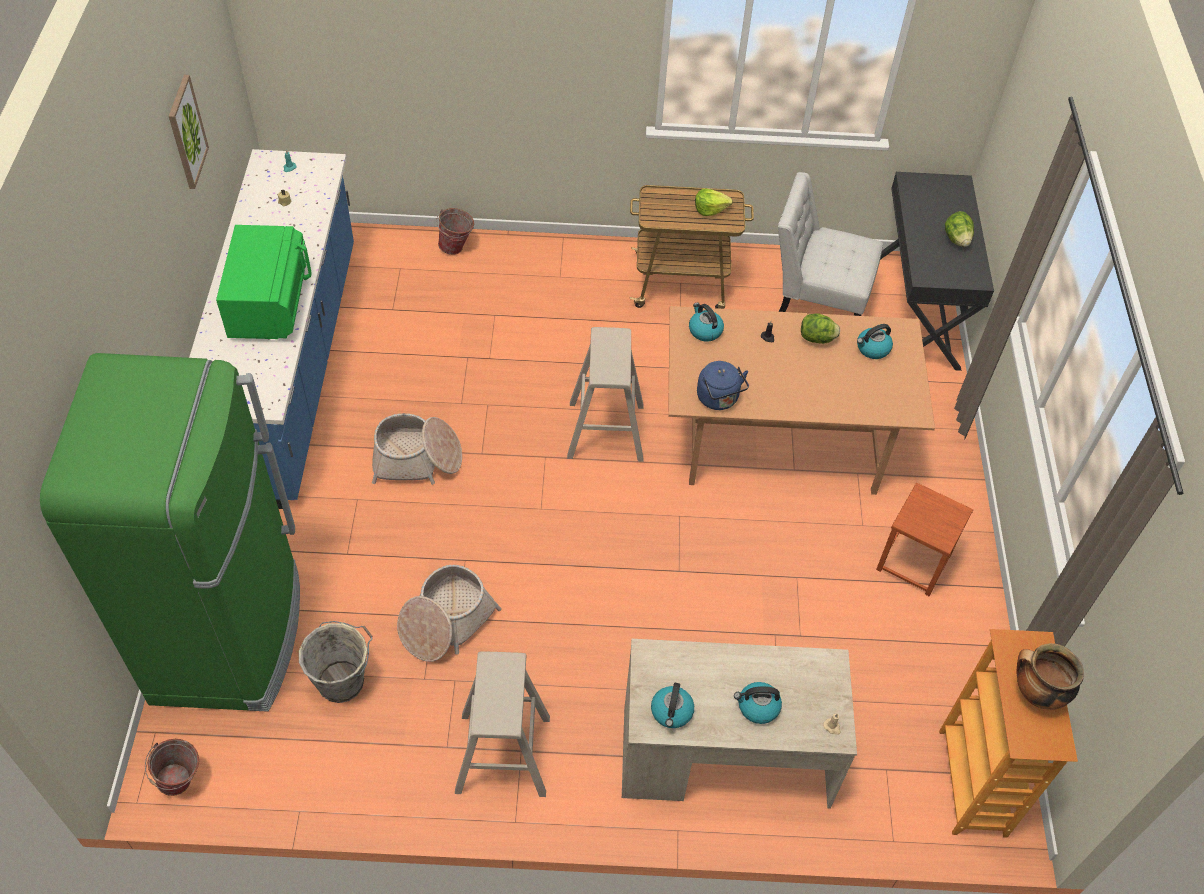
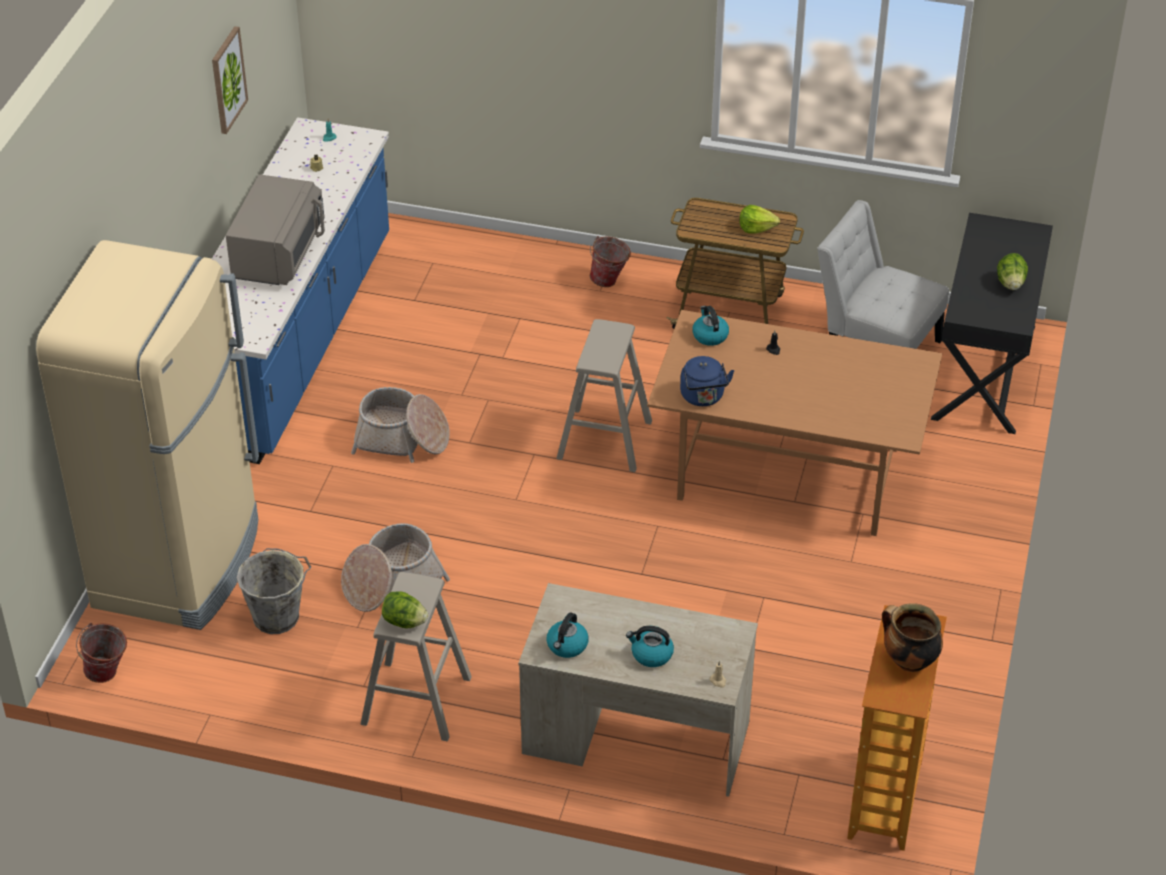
camera: 15 degrees right, 10 degrees down
green fridge [40,353,300,712] -> beige fridge [36,240,259,630]
green microwave [216,225,312,339] -> grey microwave [226,175,325,285]
bucket [436,208,474,255] -> bucket moved to [590,236,631,287]
lettuce [801,313,840,344] -> lettuce moved to [382,591,428,628]
kettle [857,324,893,359] -> none
brown stool [876,483,973,596] -> none

